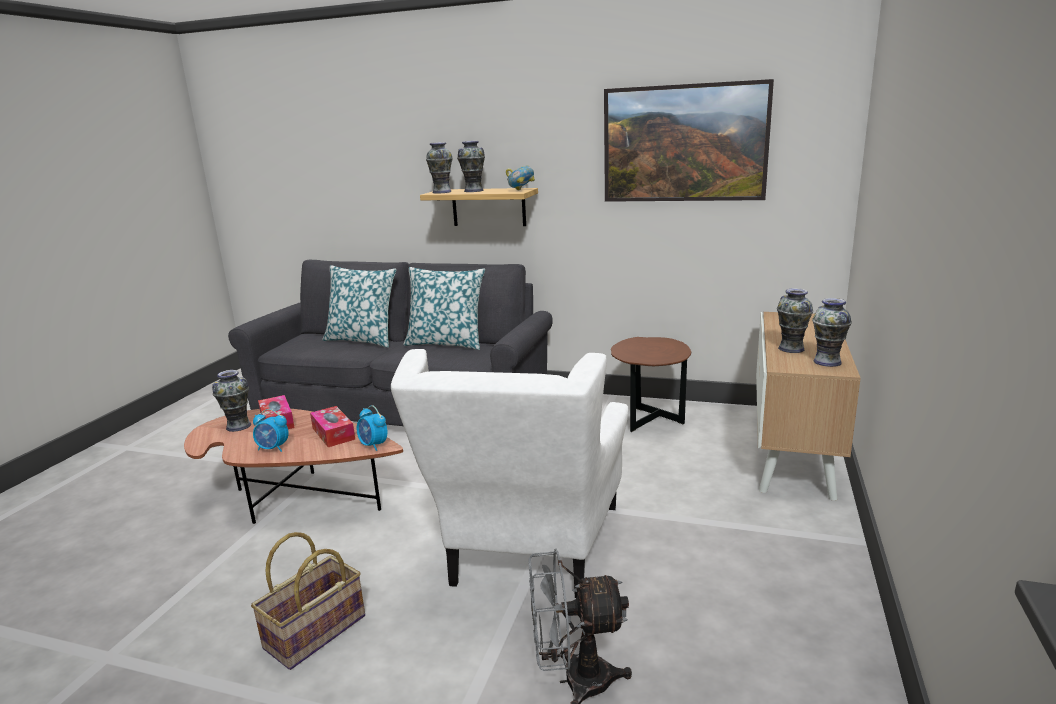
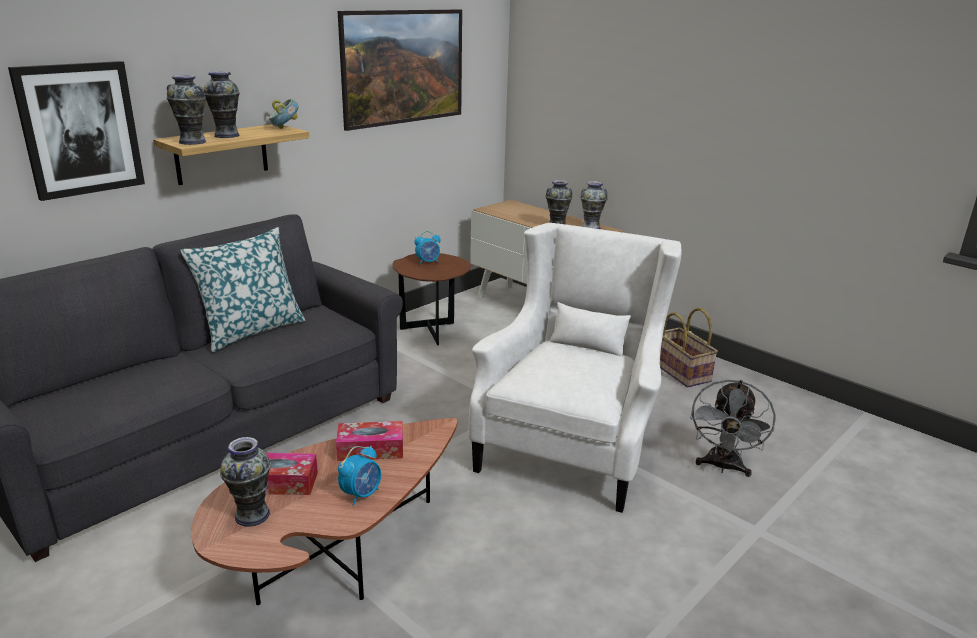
camera: 65 degrees left, 5 degrees up
basket [251,532,365,670] -> basket moved to [660,308,718,387]
pillow [322,265,396,348] -> none
alarm clock [357,405,387,451] -> alarm clock moved to [414,231,441,265]
white armchair [391,349,628,598] -> white armchair turned 105 degrees counterclockwise [469,223,681,513]
none -> picture [8,61,145,201]

